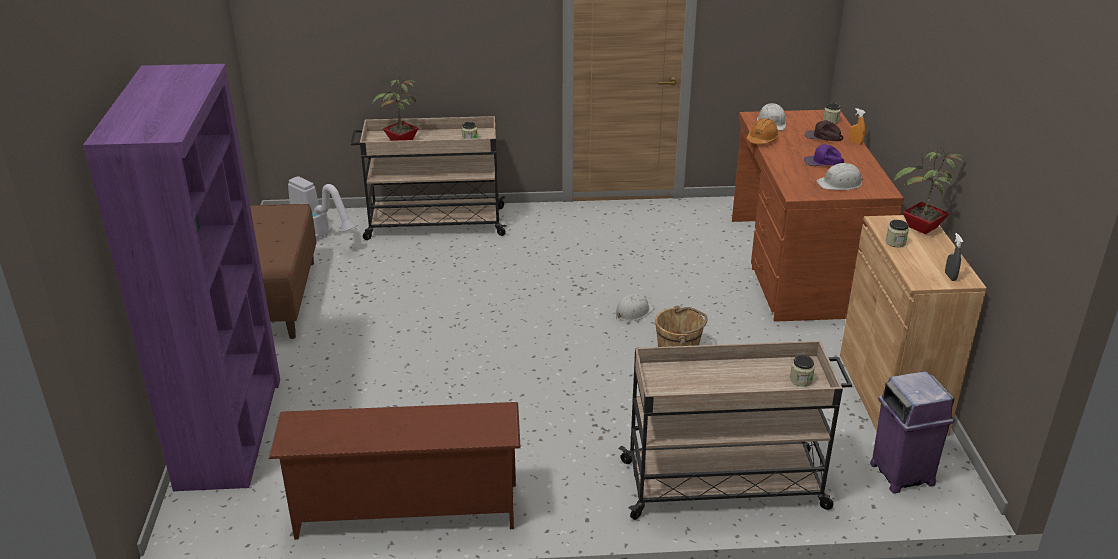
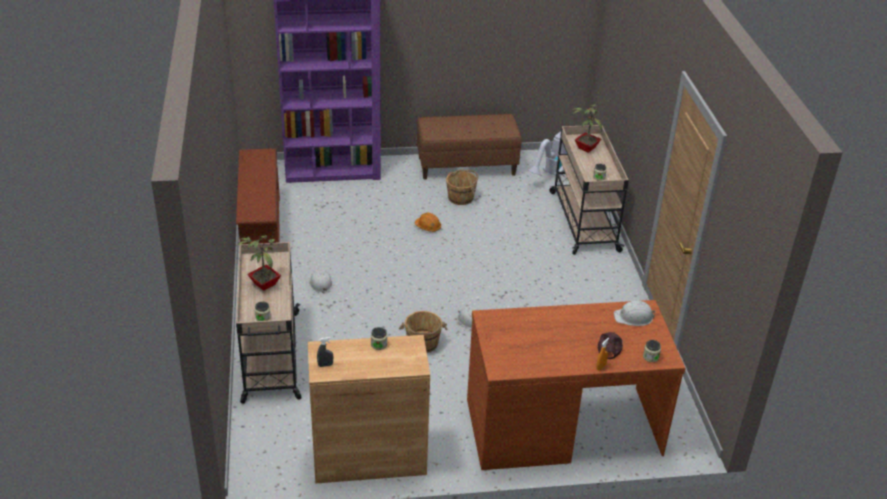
camera: 85 degrees right, 5 degrees up
orange hard hat [747,118,779,144] -> orange hard hat moved to [415,213,441,232]
purple cap [804,144,844,166] -> none
white hard hat [816,163,863,190] -> white hard hat moved to [309,269,333,294]
purple trash can [870,371,954,493] -> none
potted plant [893,147,965,234] -> potted plant moved to [237,230,281,291]
none -> brown bucket [446,170,478,205]

